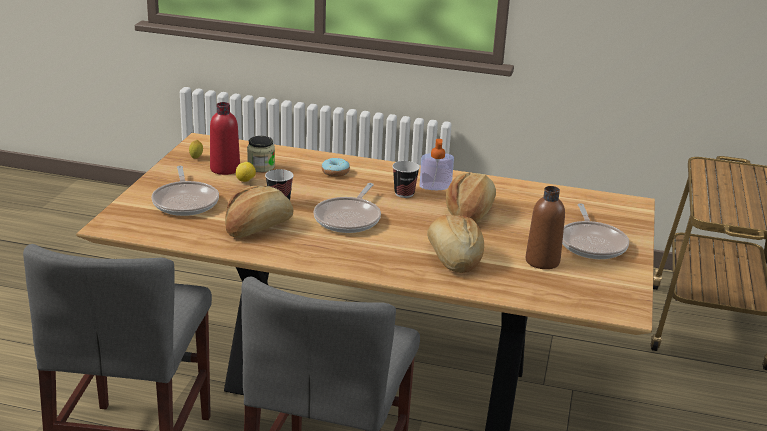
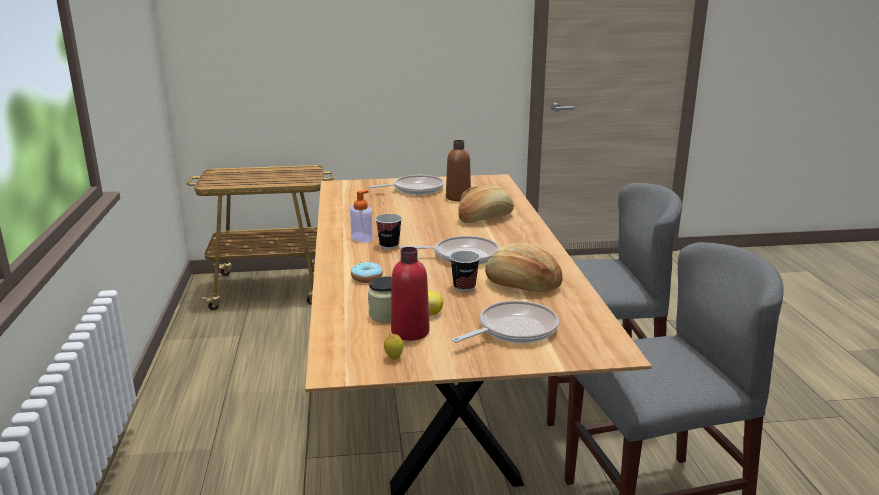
camera: 110 degrees left, 5 degrees down
bread [446,173,496,223] -> none

